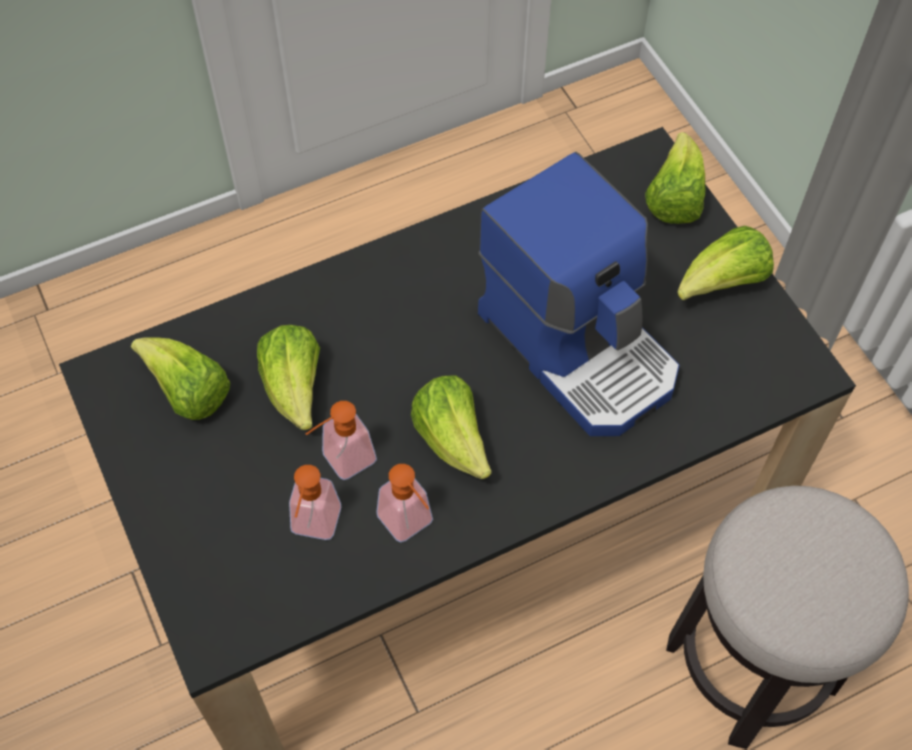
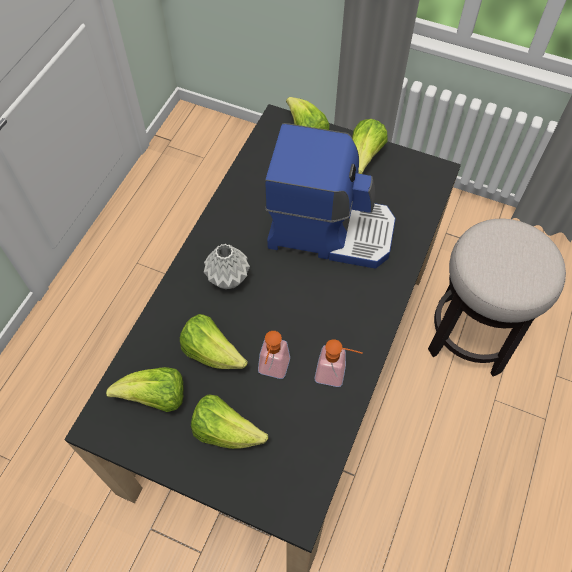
camera: 40 degrees left, 0 degrees up
soap dispenser [289,465,341,540] -> none
lettuce [411,375,492,479] -> lettuce moved to [191,394,268,449]
none -> grey vase [204,244,250,289]

